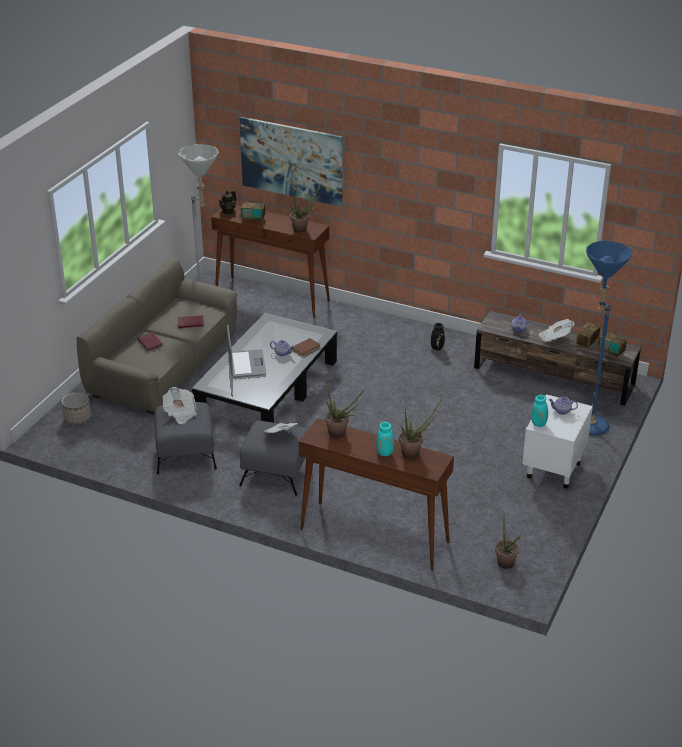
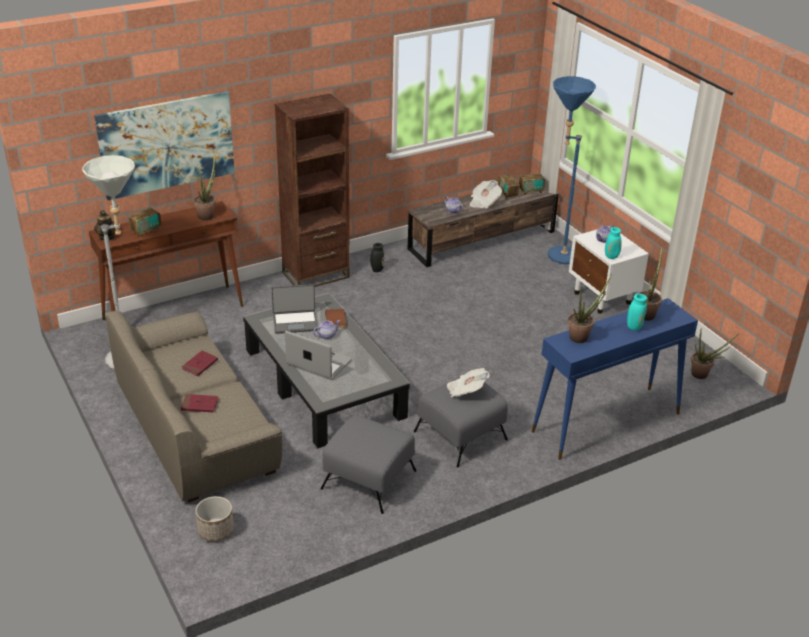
camera: 55 degrees left, 0 degrees up
newspaper [163,387,197,424] -> none
brown console table [298,418,454,571] -> blue console table [532,298,698,460]
none -> laptop [272,284,318,334]
none -> brown bookcase [275,94,350,287]

